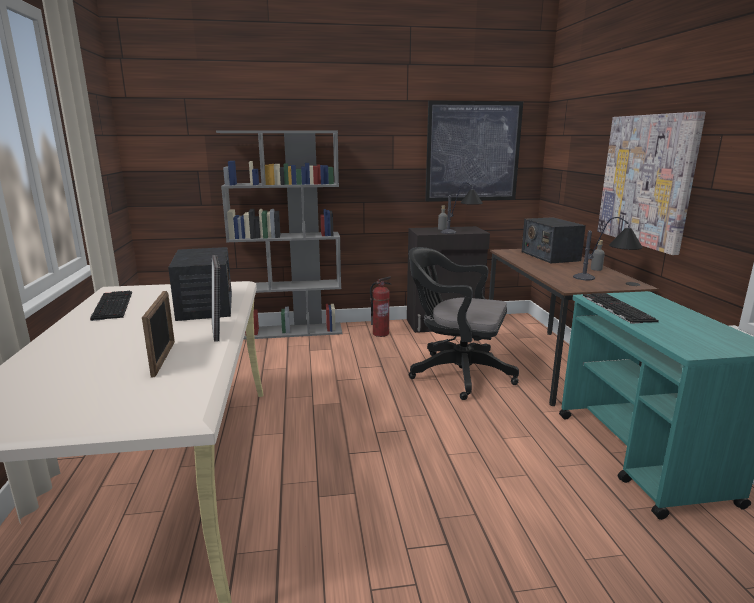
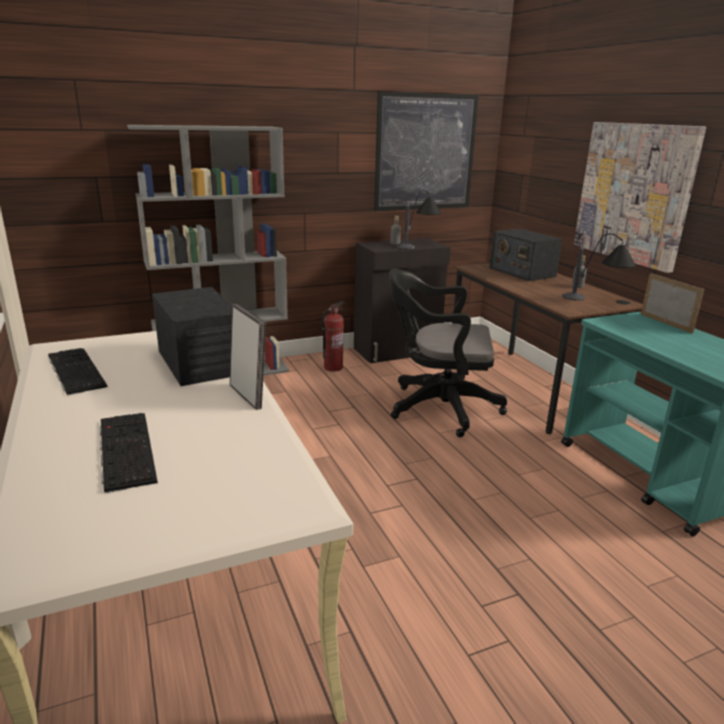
camera: 15 degrees left, 5 degrees up
picture frame [142,291,175,378] -> picture frame moved to [641,273,705,333]
keyboard [583,293,659,324] -> keyboard moved to [99,413,158,494]

